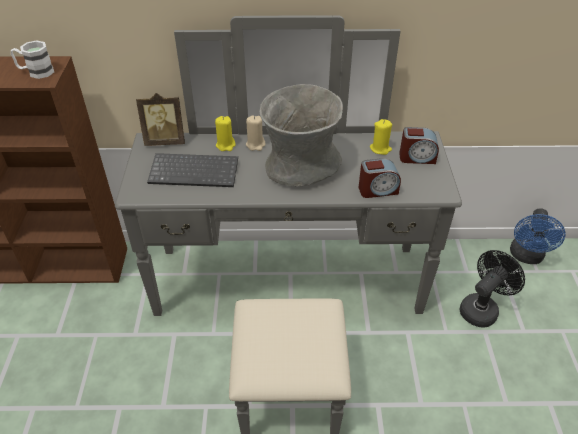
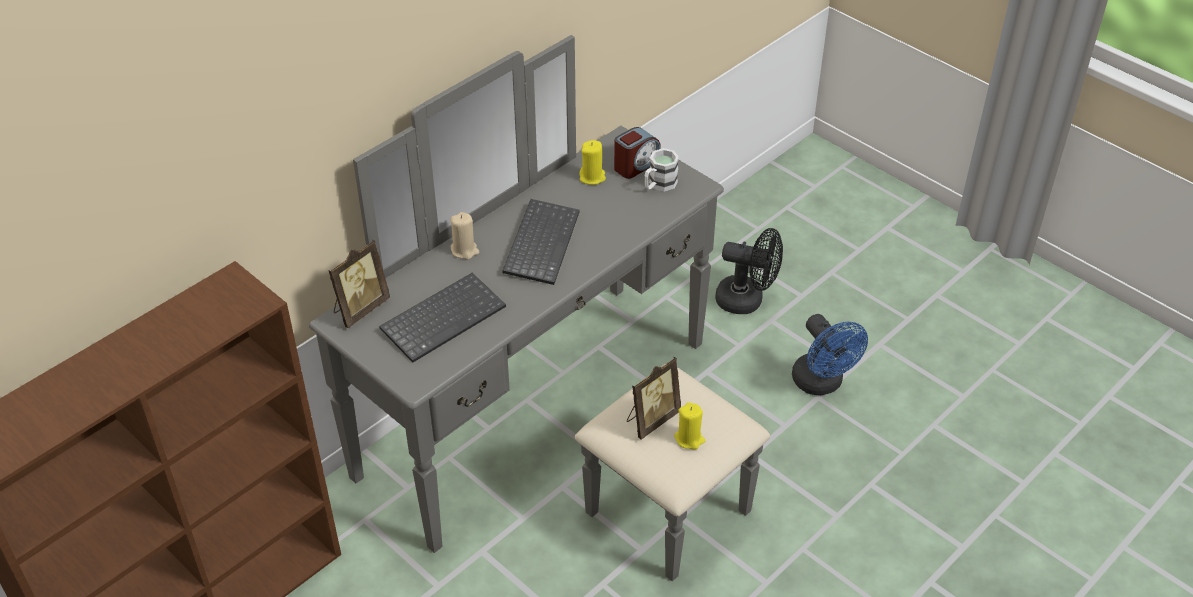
camera: 45 degrees left, 0 degrees up
white mug [11,41,54,79] -> white mug moved to [645,148,679,192]
yellow candle [215,116,236,151] -> yellow candle moved to [674,403,705,450]
grey vase [260,84,343,187] -> keyboard [502,199,580,285]
alarm clock [359,158,401,198] -> none
black fan [460,250,525,327] -> black fan turned 105 degrees clockwise [715,228,783,314]
blue fan [510,208,566,264] -> blue fan moved to [792,314,868,395]
none -> picture frame [627,357,681,439]

